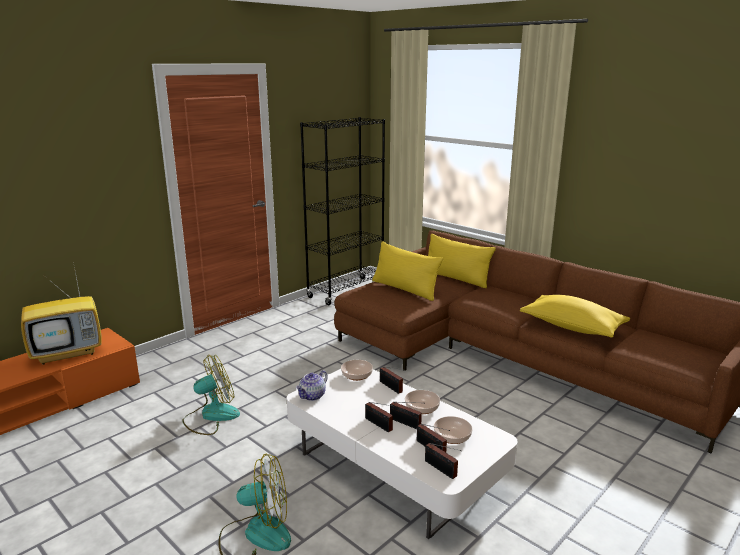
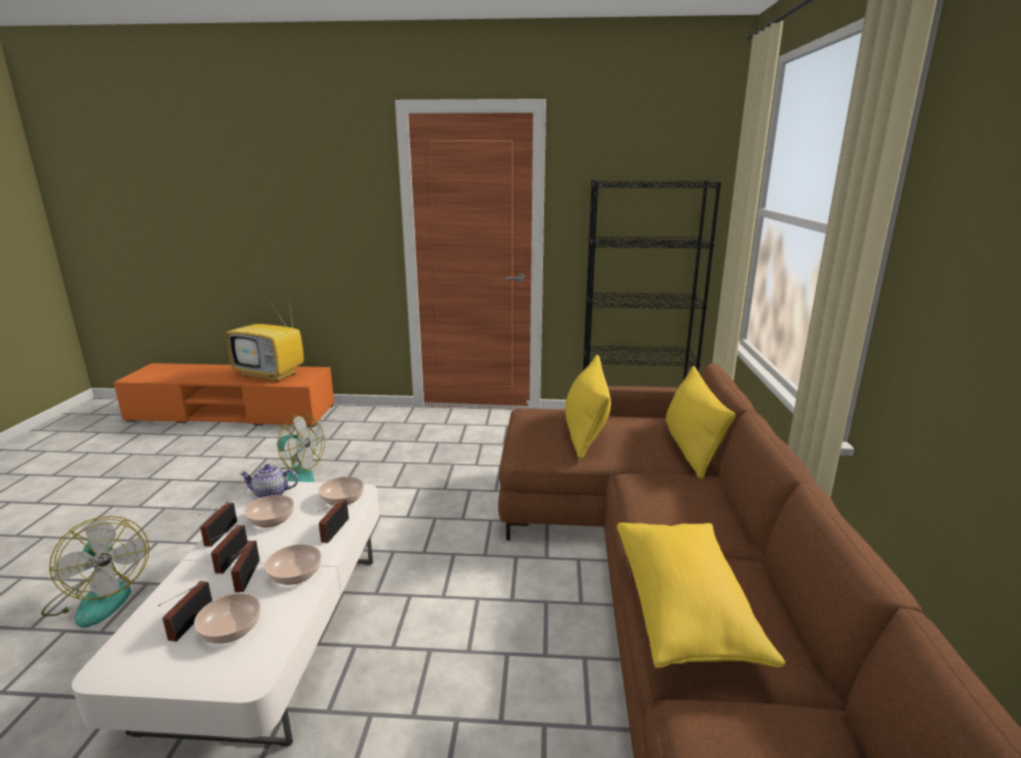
camera: 50 degrees right, 0 degrees up
radio [425,443,462,479] -> radio moved to [199,503,237,547]
none -> bowl [244,495,294,527]

